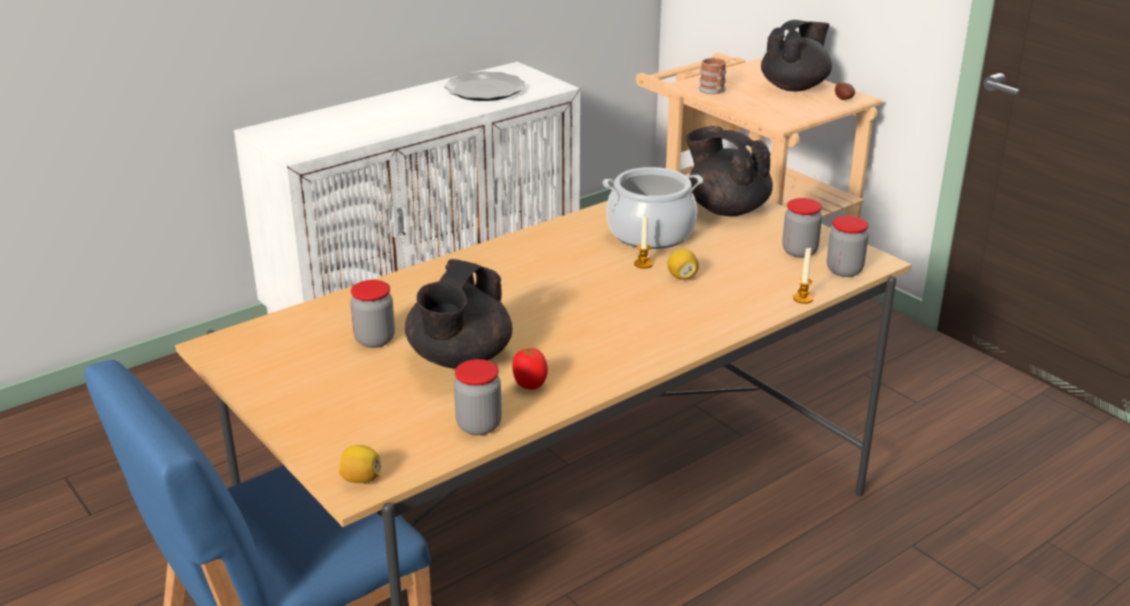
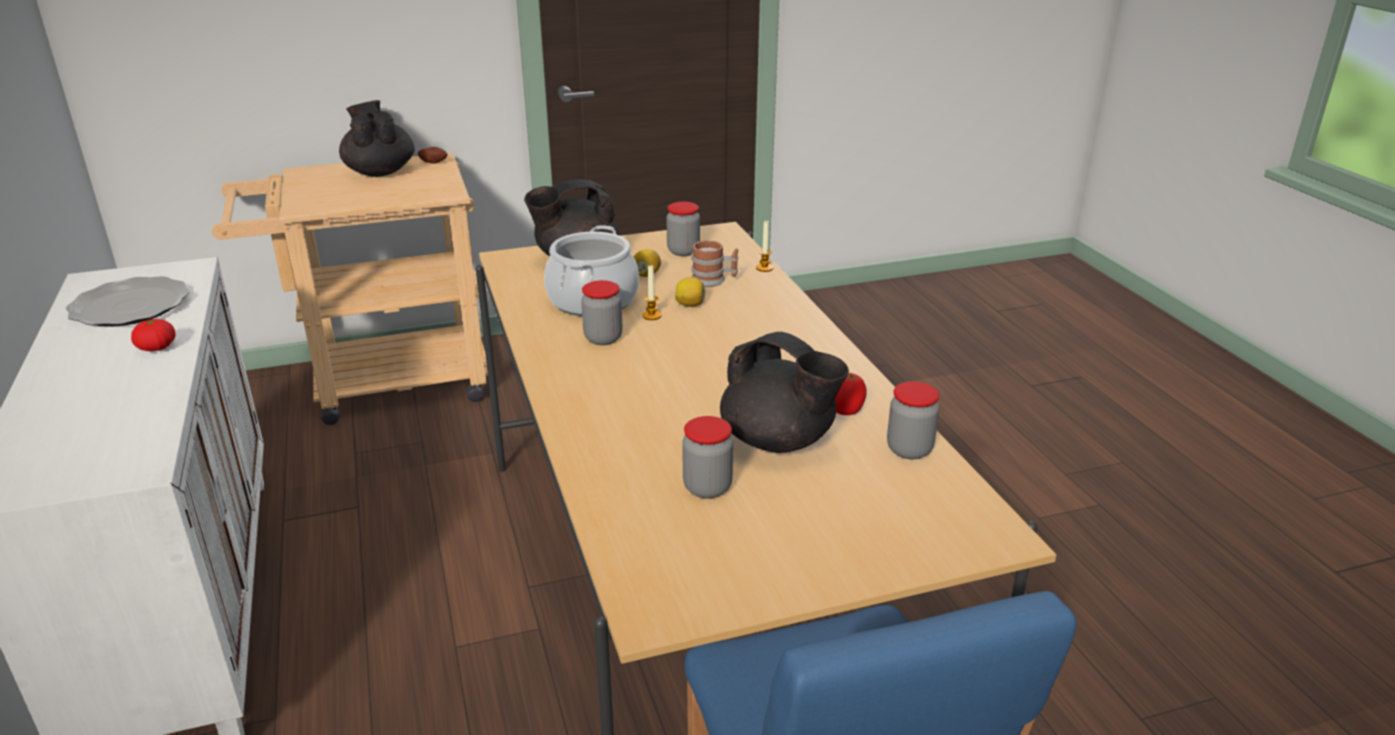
camera: 70 degrees left, 0 degrees up
lemon [339,445,381,483] -> lemon moved to [634,249,661,277]
mug [698,58,726,94] -> mug moved to [691,240,738,287]
jar [827,216,869,277] -> jar moved to [581,280,623,345]
none -> tomato [131,319,175,351]

